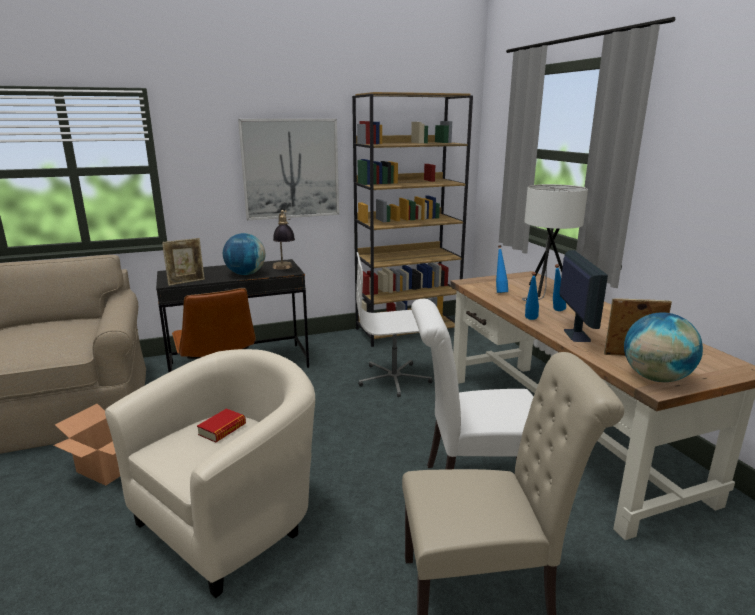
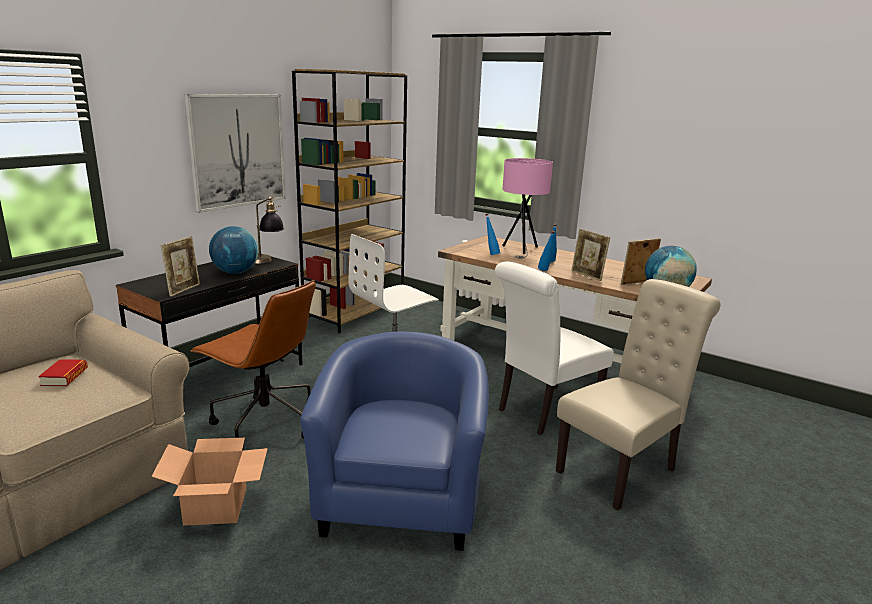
camera: 35 degrees left, 0 degrees up
beige armchair [105,349,315,598] -> blue armchair [300,332,489,551]
book [197,408,246,443] -> book moved to [38,359,88,386]
white table lamp [522,184,588,301] -> pink table lamp [502,158,553,259]
monitor [559,250,608,342] -> picture frame [571,229,610,281]

